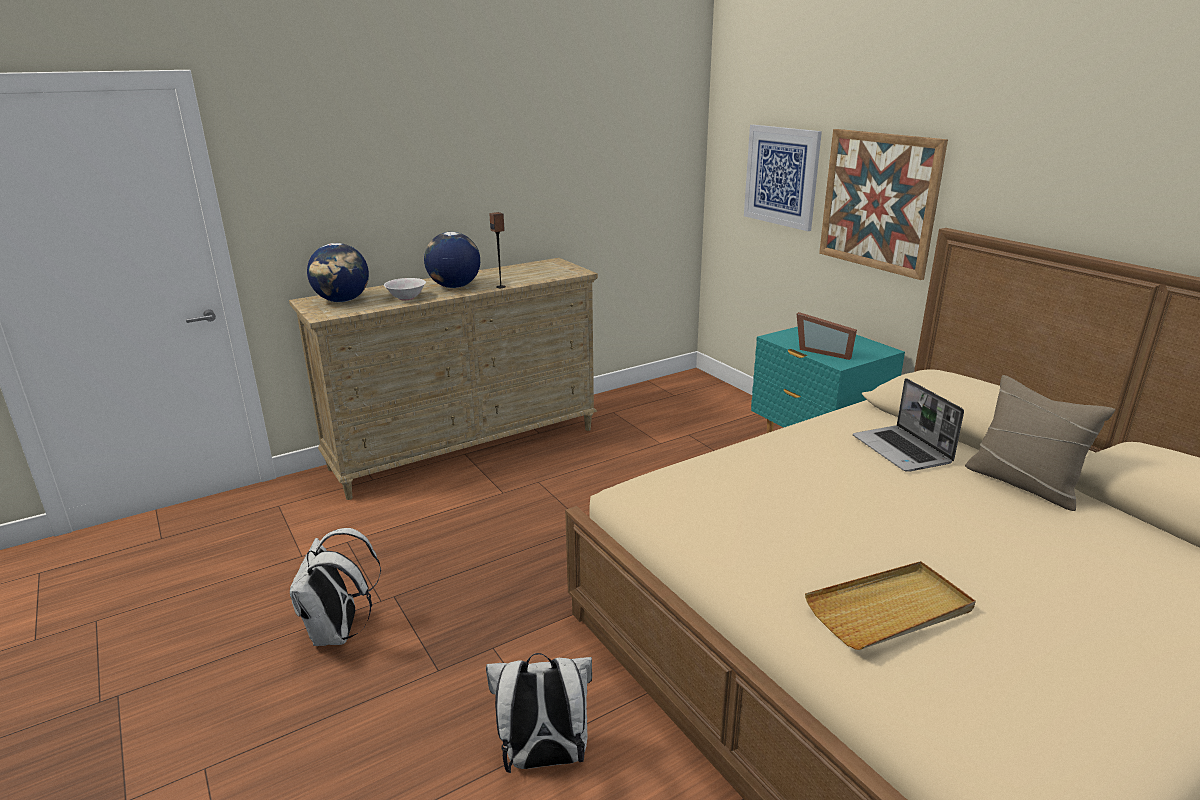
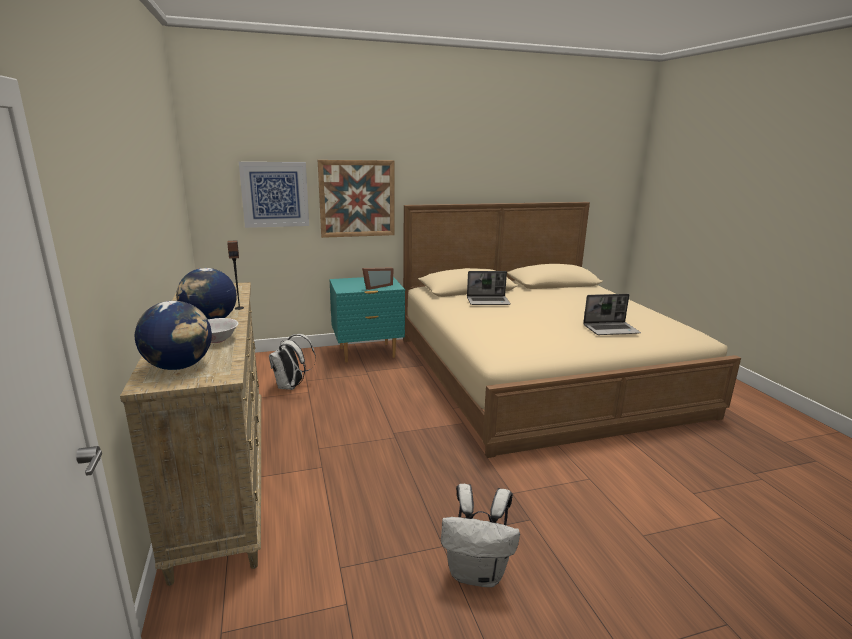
camera: 75 degrees left, 5 degrees down
white backpack [486,653,592,773] -> white backpack moved to [269,334,316,390]
beige tray [805,561,976,650] -> laptop [583,294,641,335]
beige pillow [965,375,1115,511] -> none

